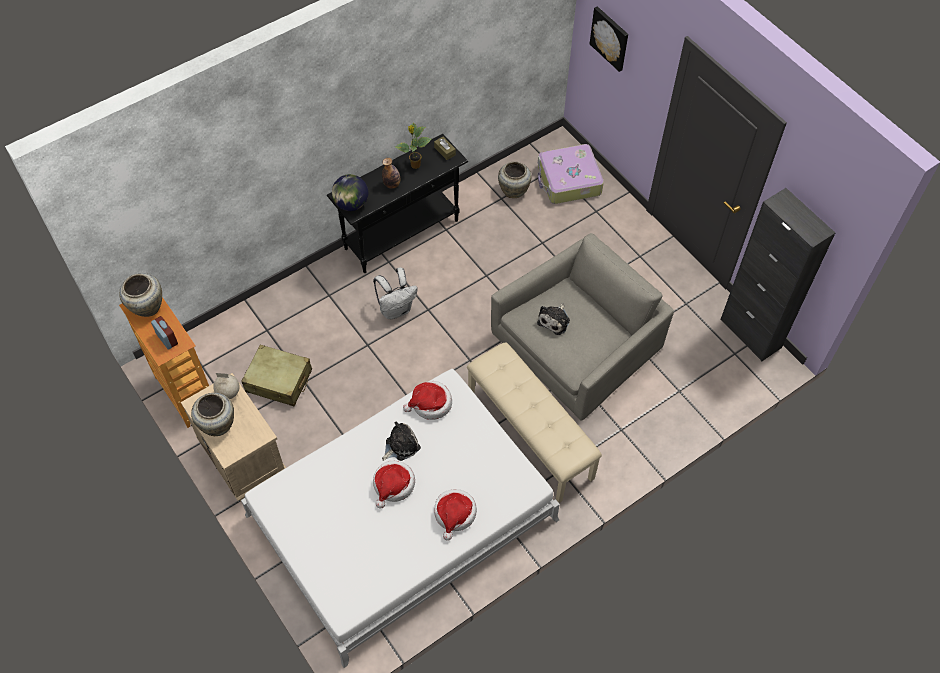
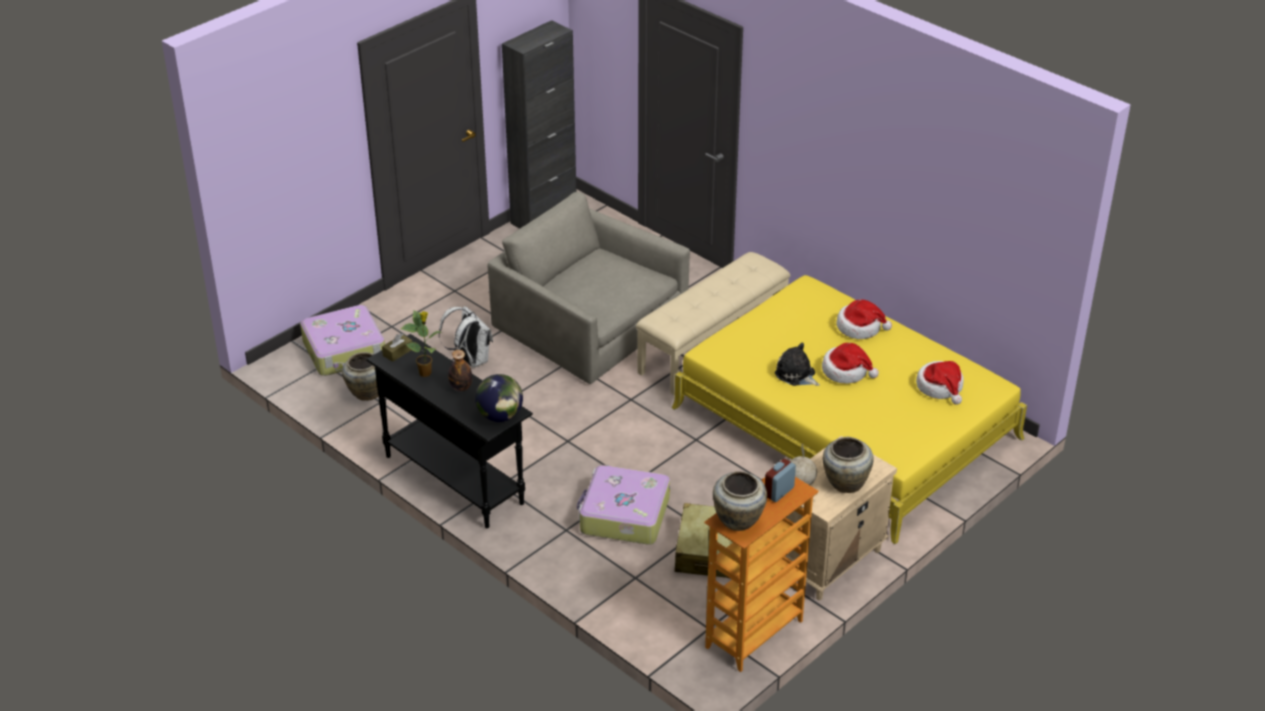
camera: 100 degrees left, 20 degrees down
white bed [241,369,560,668] -> yellow bed [672,275,1027,544]
white backpack [373,267,418,319] -> white backpack moved to [439,306,493,368]
hat [403,381,452,420] -> hat moved to [916,361,964,405]
plush toy [537,303,570,335] -> none
picture [590,6,628,72] -> none
none -> suitcase [577,465,670,545]

